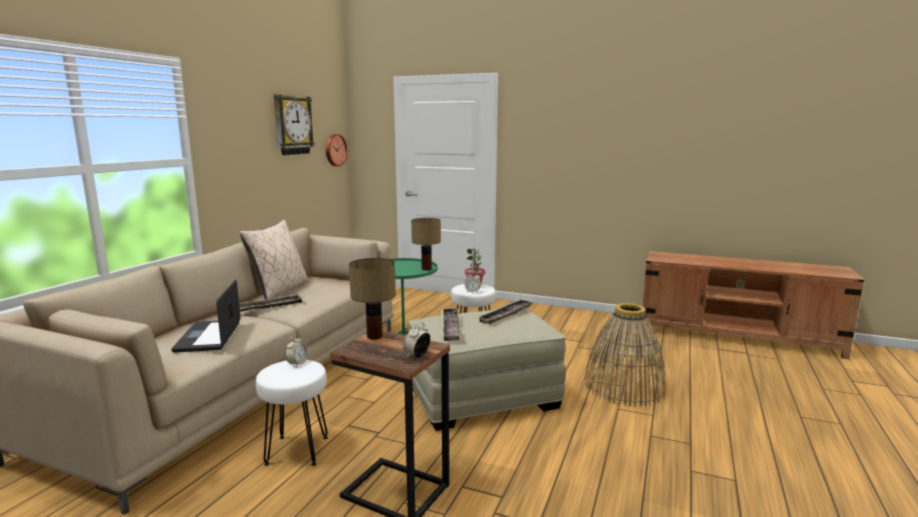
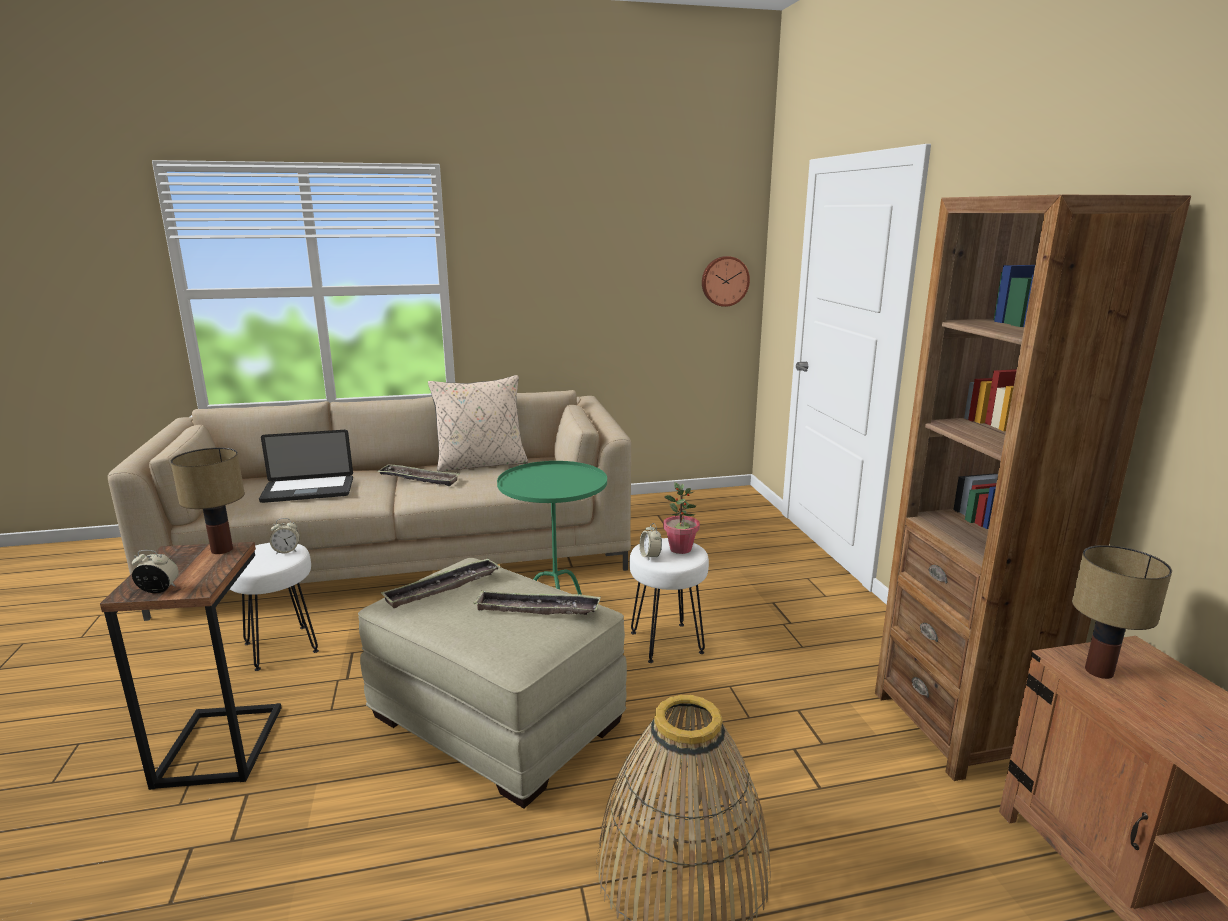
camera: 55 degrees right, 5 degrees up
laptop [172,280,241,353] -> laptop turned 150 degrees counterclockwise [259,430,353,503]
wall clock [274,95,315,155] -> none
table lamp [411,218,441,271] -> table lamp moved to [1072,545,1172,679]
none -> brown bookcase [875,195,1191,781]

